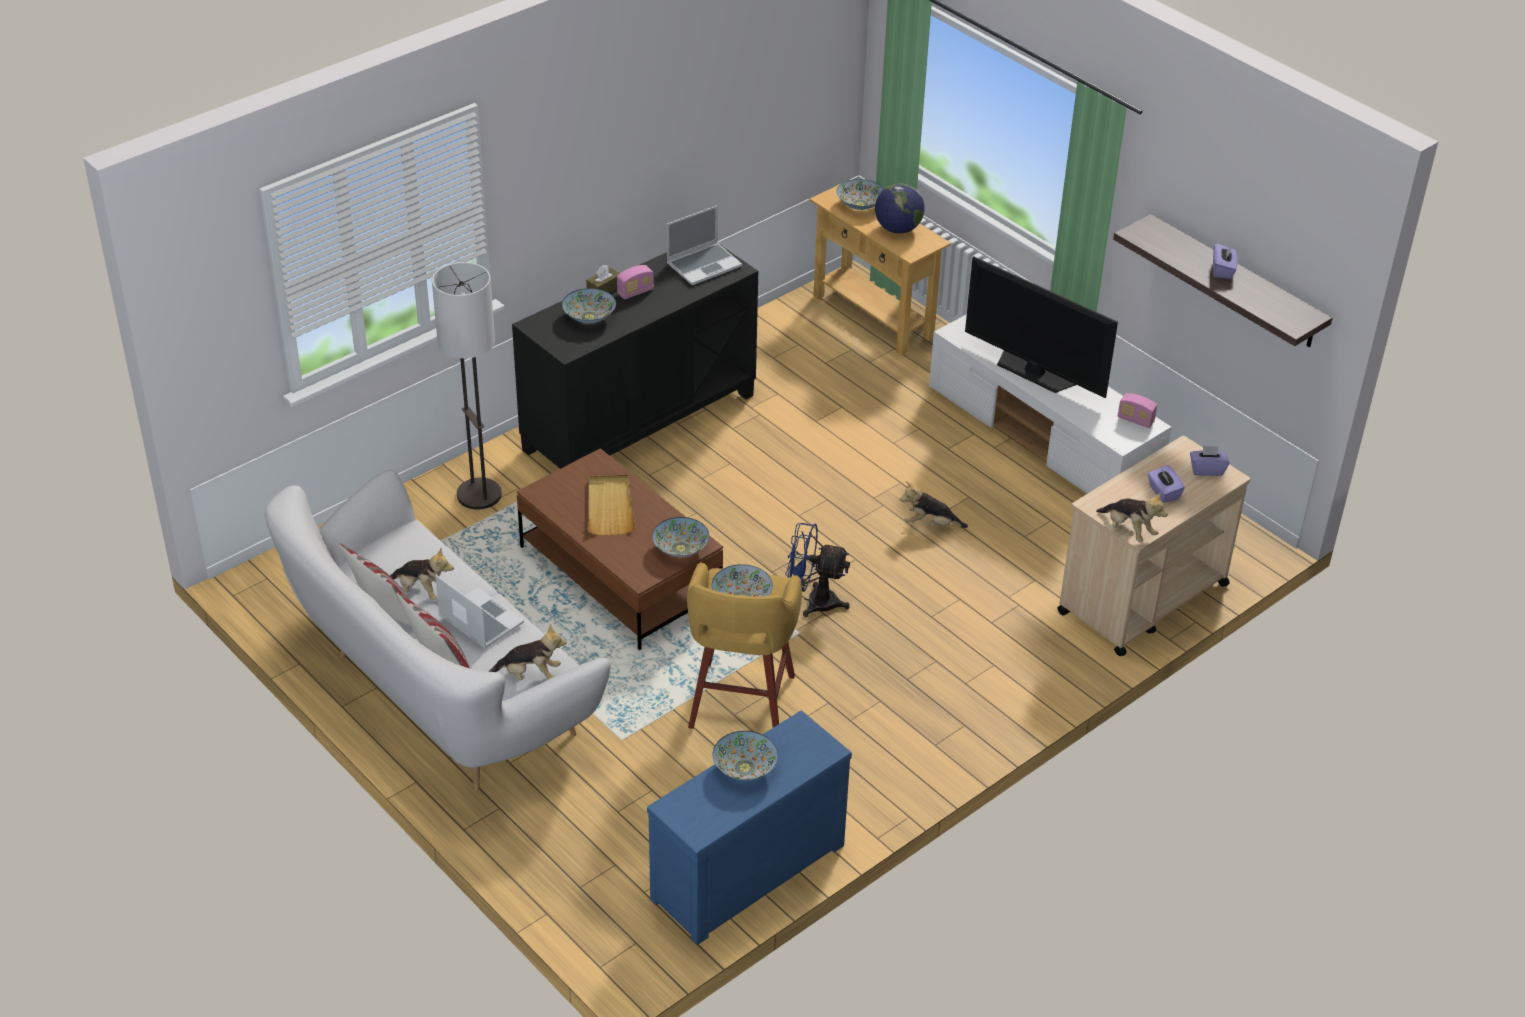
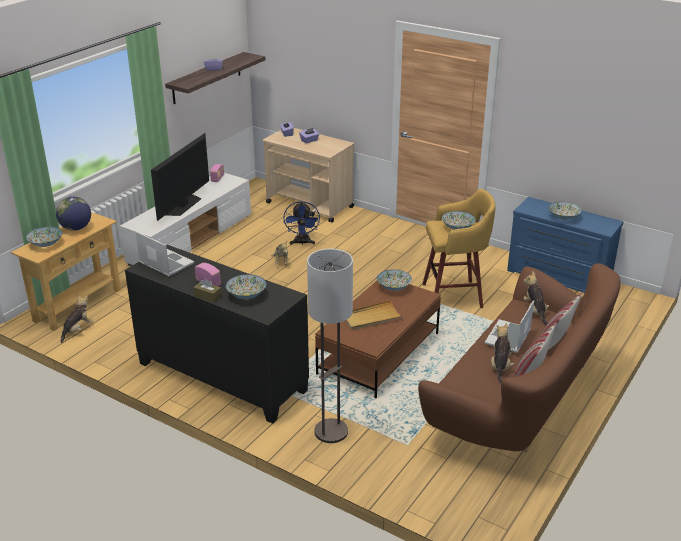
camera: 105 degrees left, 10 degrees down
white sofa [265,470,610,792] -> brown sofa [418,263,621,452]
blue fan [785,523,850,617] -> blue fan moved to [283,201,320,245]
plush toy [1096,492,1168,542] -> plush toy moved to [61,295,93,343]

